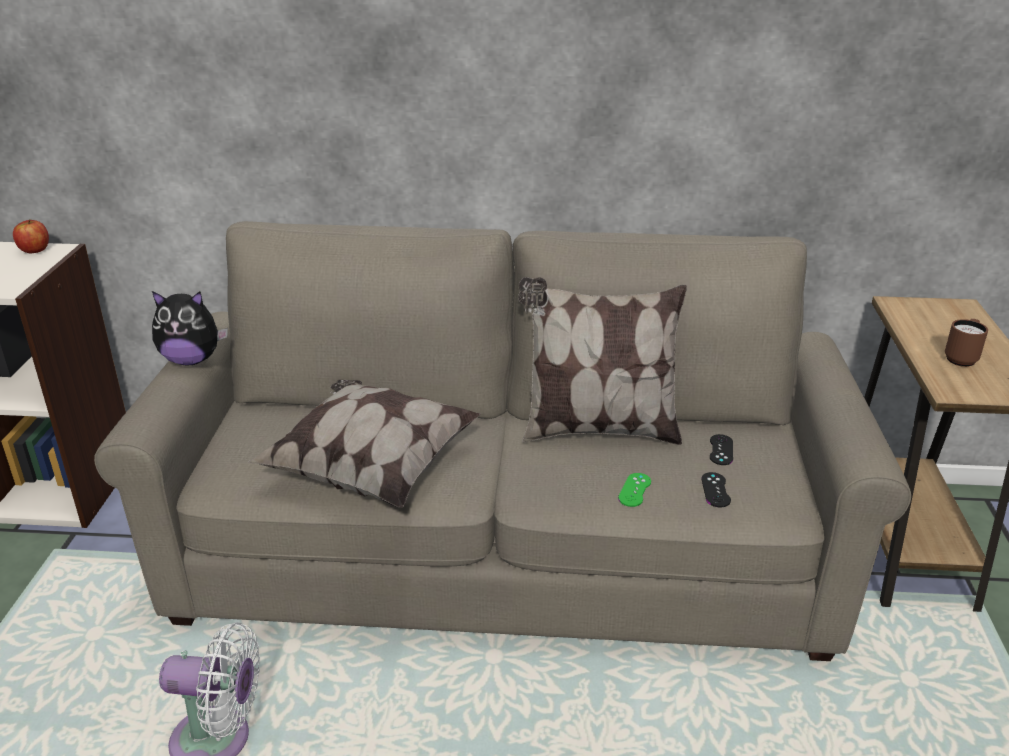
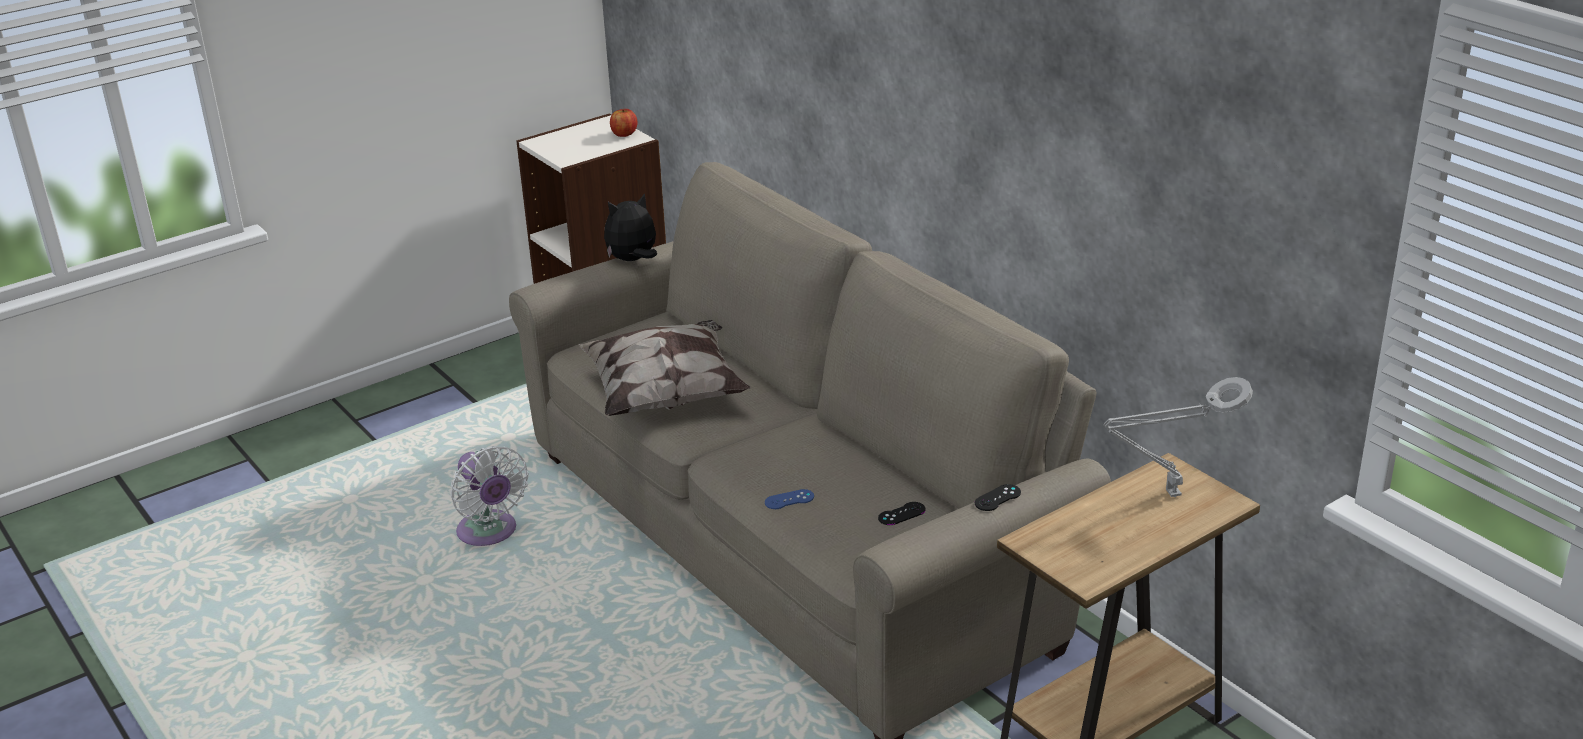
camera: 50 degrees right, 0 degrees up
plush toy [152,291,228,366] -> plush toy turned 105 degrees clockwise [604,193,657,261]
pillow [518,277,687,445] -> none
green game controller [618,473,651,507] -> blue game controller [765,489,814,509]
black game controller [701,472,731,507] -> black game controller moved to [975,484,1021,511]
brown mug [945,319,988,367] -> none
none -> grey table lamp [1104,377,1253,497]

